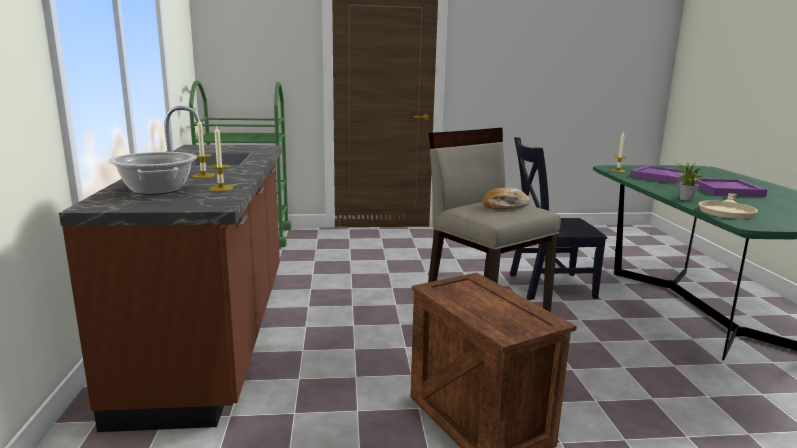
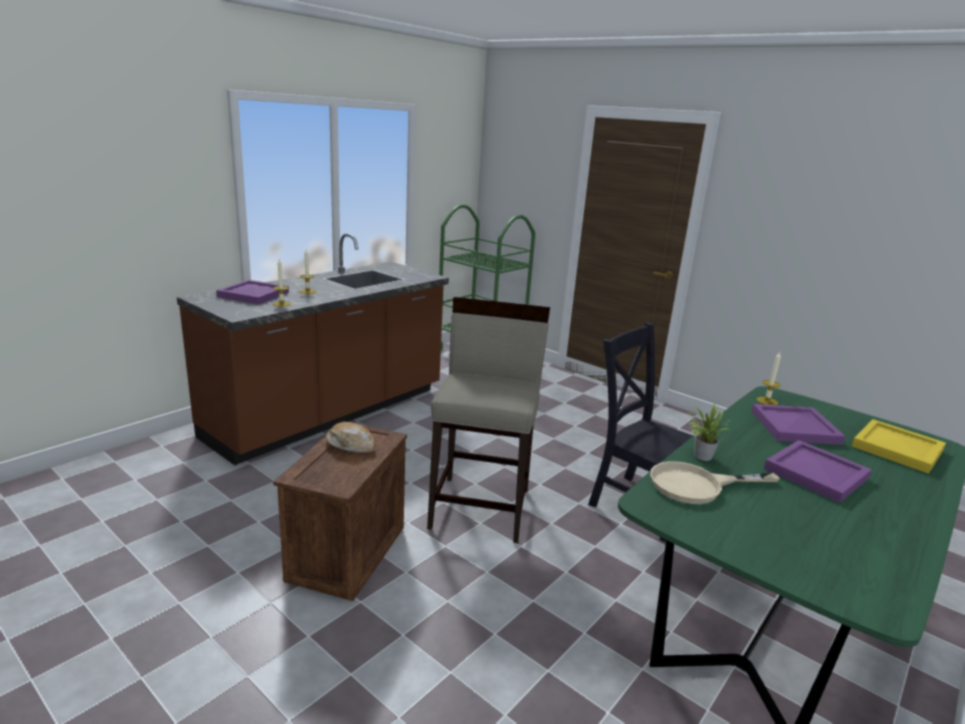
camera: 45 degrees right, 5 degrees up
cooking pot [108,152,197,195] -> purple tray [216,280,289,304]
bread [483,188,530,209] -> bread moved to [326,422,375,453]
none -> yellow tray [852,419,946,474]

